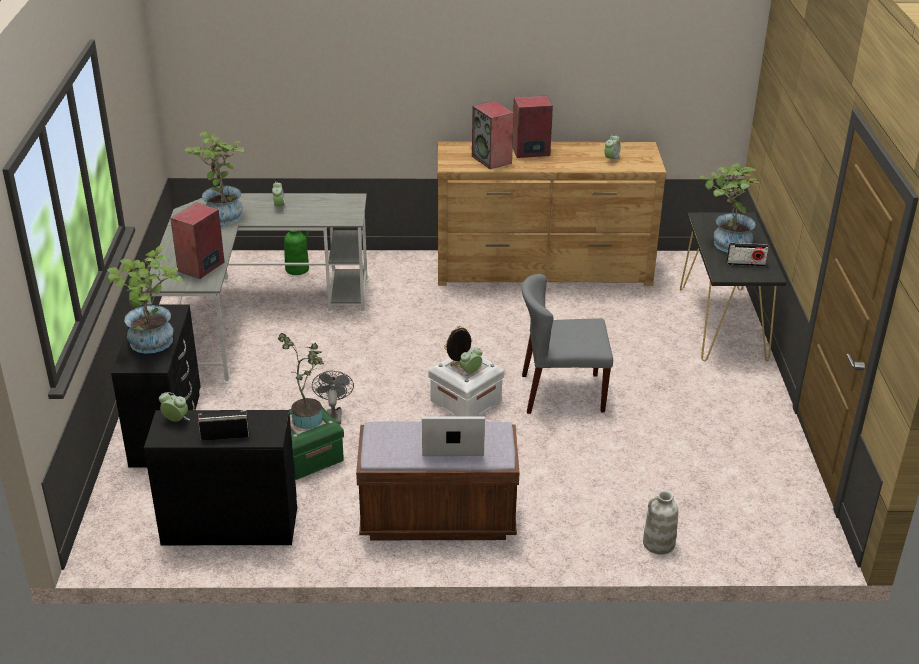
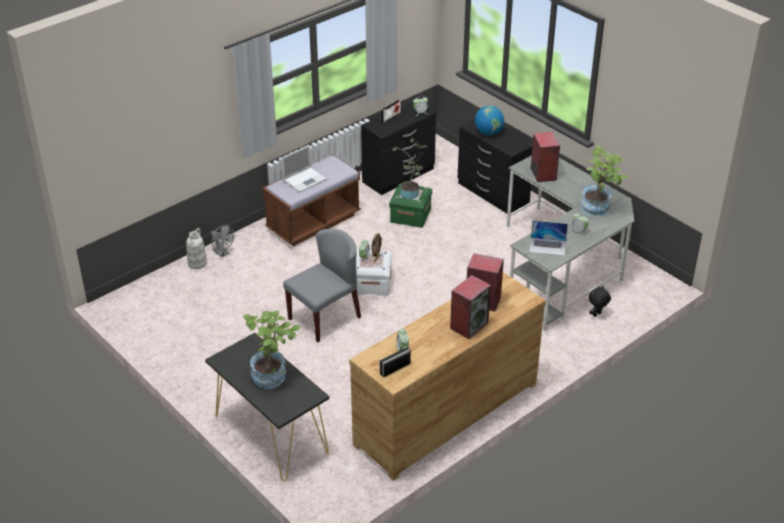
camera: 140 degrees right, 5 degrees up
potted plant [107,246,184,354] -> globe [475,105,504,135]
green vase [284,231,309,275] -> black plush toy [589,286,611,317]
grey fan [312,371,354,424] -> grey fan moved to [211,225,234,257]
radio [727,243,769,266] -> radio moved to [379,346,411,377]
none -> laptop [529,221,568,256]

